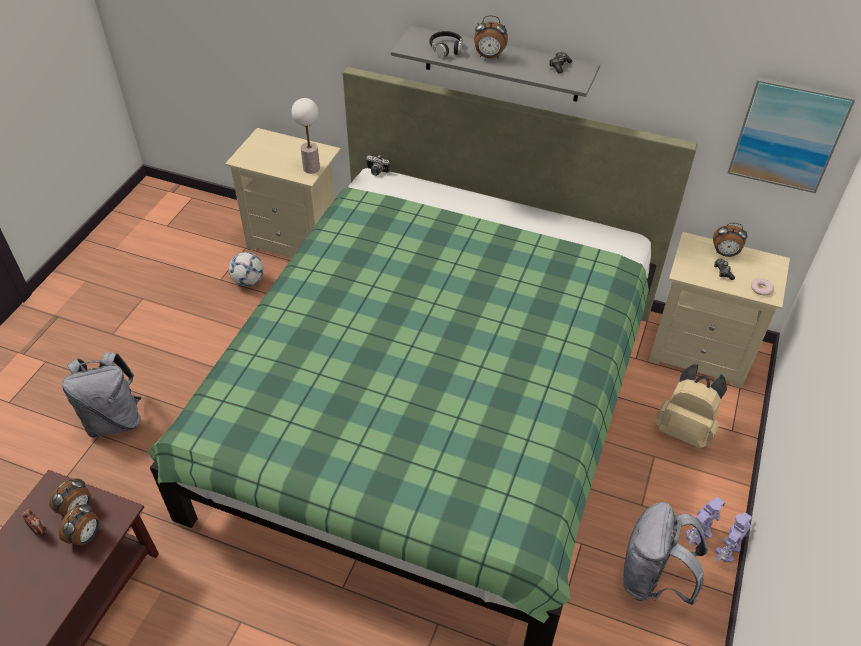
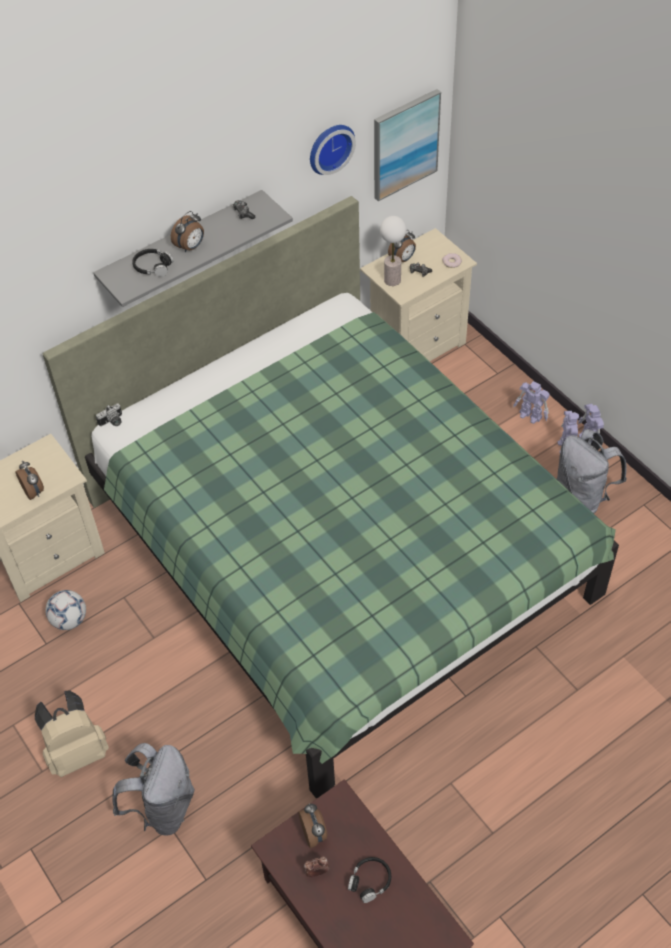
camera: 55 degrees left, 5 degrees up
alarm clock [59,503,99,546] -> alarm clock moved to [15,461,44,500]
table lamp [291,98,320,173] -> table lamp moved to [380,216,407,286]
beige backpack [655,364,727,449] -> beige backpack moved to [35,690,109,777]
none -> wall clock [310,125,356,175]
none -> black headphones [348,857,391,903]
none -> toy robot [513,381,550,424]

